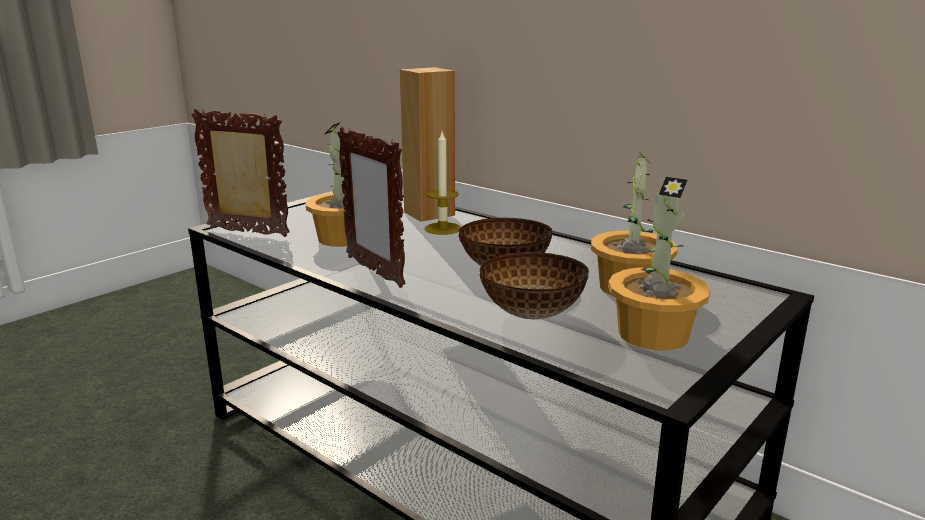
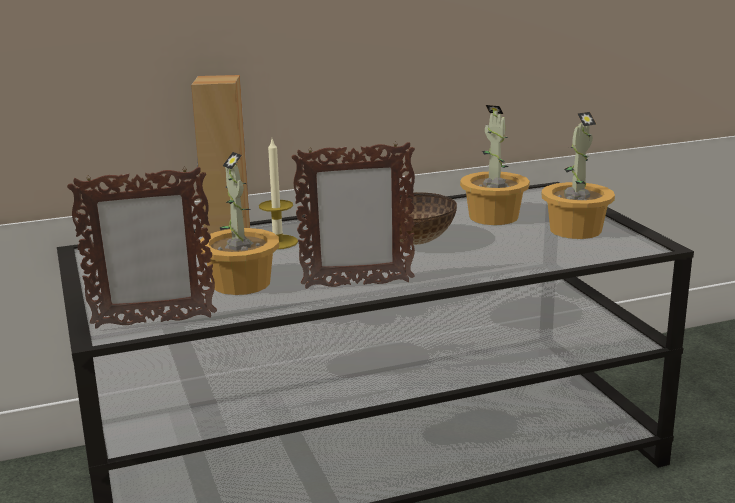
camera: 60 degrees left, 0 degrees up
picture frame [191,109,290,237] -> picture frame turned 150 degrees counterclockwise [67,166,217,328]
bowl [480,252,589,319] -> none

